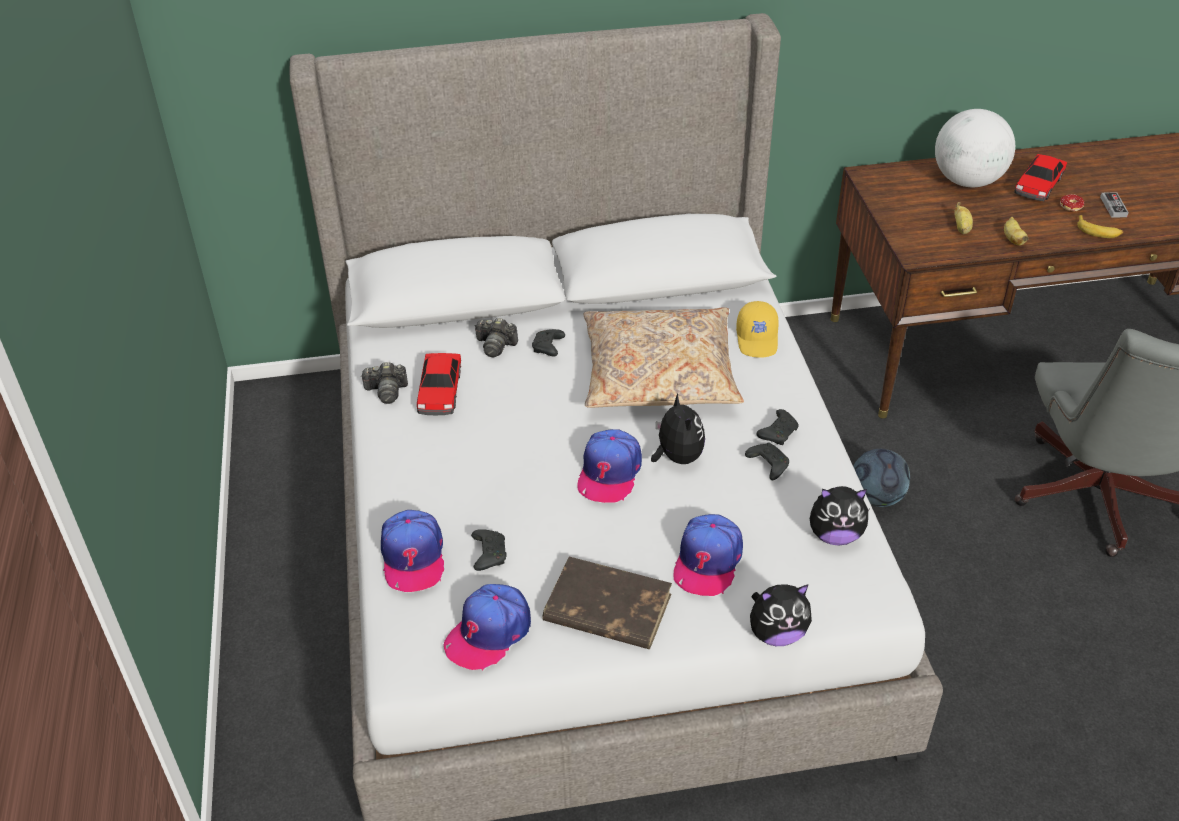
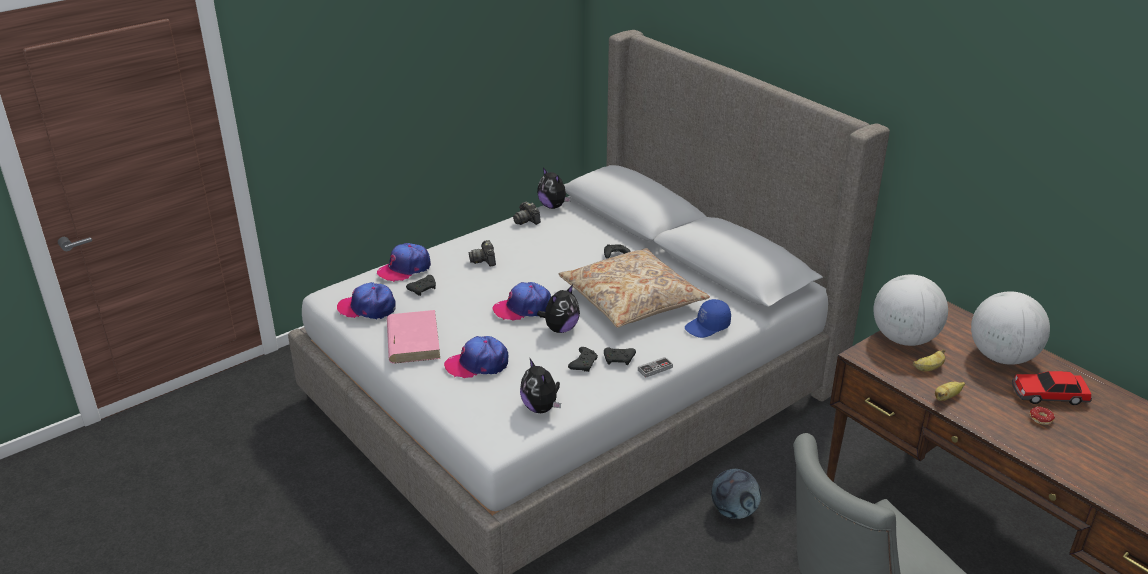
camera: 60 degrees right, 10 degrees down
toy car [417,353,461,415] -> none
camera [475,318,518,357] -> camera moved to [469,240,496,267]
brown book [542,557,672,649] -> pink book [387,310,440,364]
yellow cap [736,301,779,357] -> blue cap [685,299,731,338]
plush toy [750,584,812,646] -> plush toy moved to [537,168,571,209]
banana [1077,215,1123,238] -> none
game controller [1100,192,1129,218] -> game controller moved to [638,357,673,378]
none -> globe [873,275,948,346]

